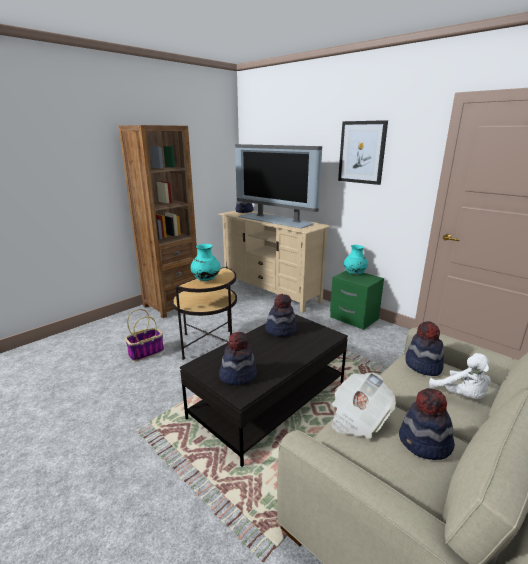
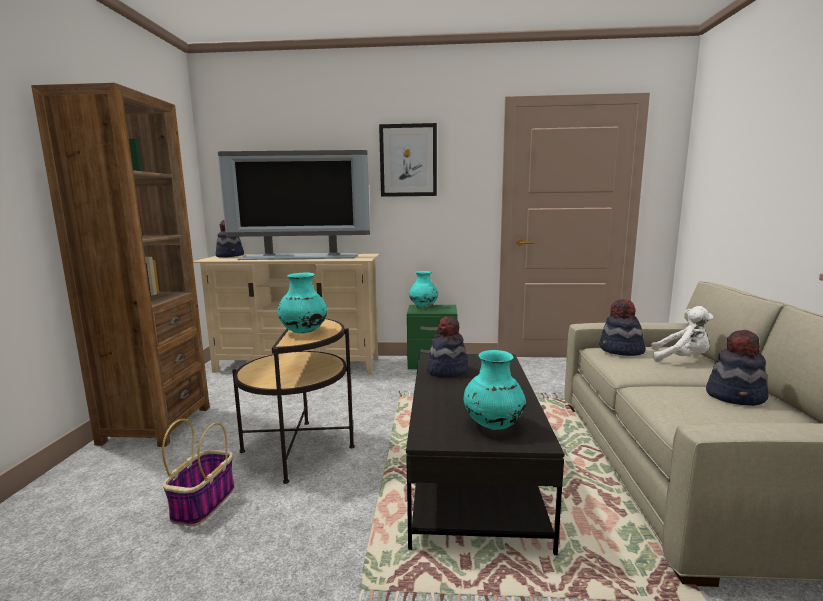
camera: 40 degrees left, 10 degrees down
hat [219,332,257,386] -> turquoise vase [464,350,526,430]
newspaper [331,373,396,439] -> none

